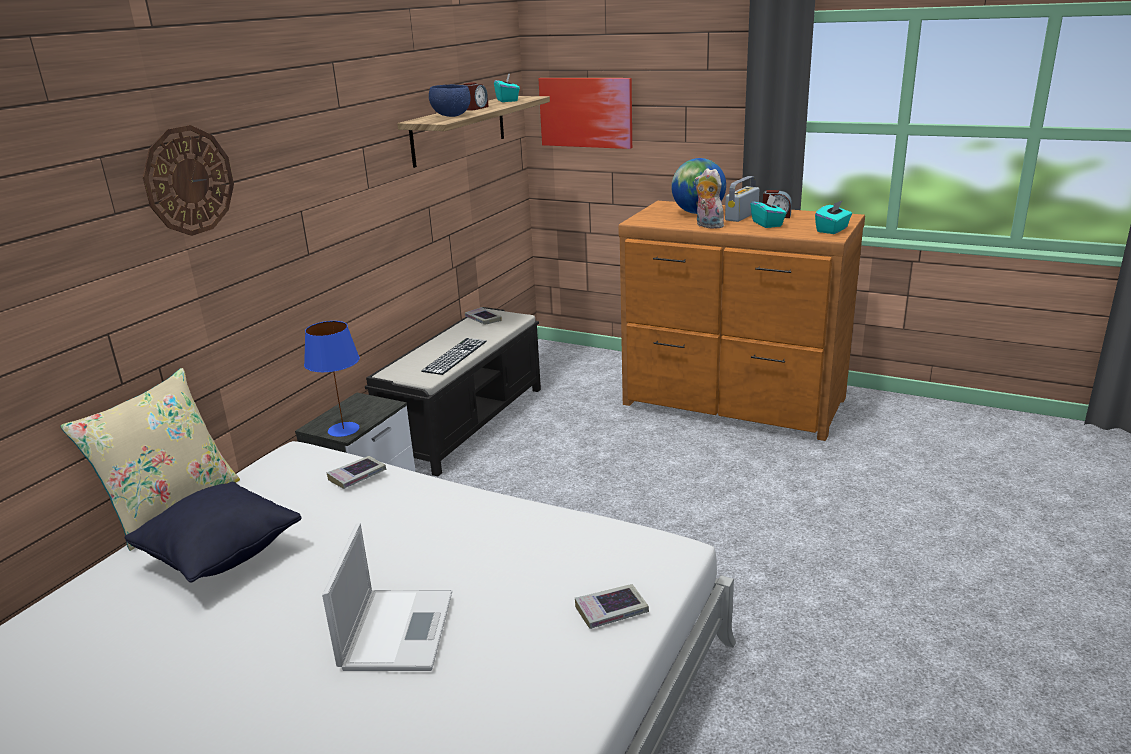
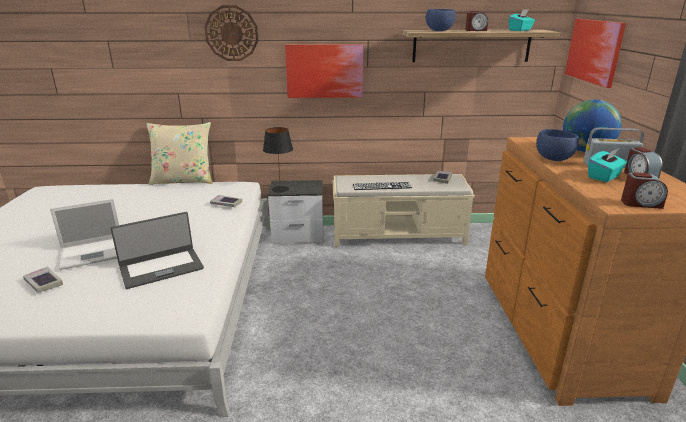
camera: 60 degrees right, 0 degrees up
black pillow [124,482,301,583] -> none
blue table lamp [304,321,360,437] -> black table lamp [263,127,293,193]
black bench [365,307,541,476] -> beige bench [333,174,475,247]
book [575,584,649,629] -> book moved to [23,266,63,293]
plush toy [694,168,724,229] -> blue bowl [536,129,579,161]
turquoise tissue box [815,200,852,234] -> alarm clock [621,172,668,209]
none -> laptop [111,212,204,289]
none -> picture [285,44,364,98]

